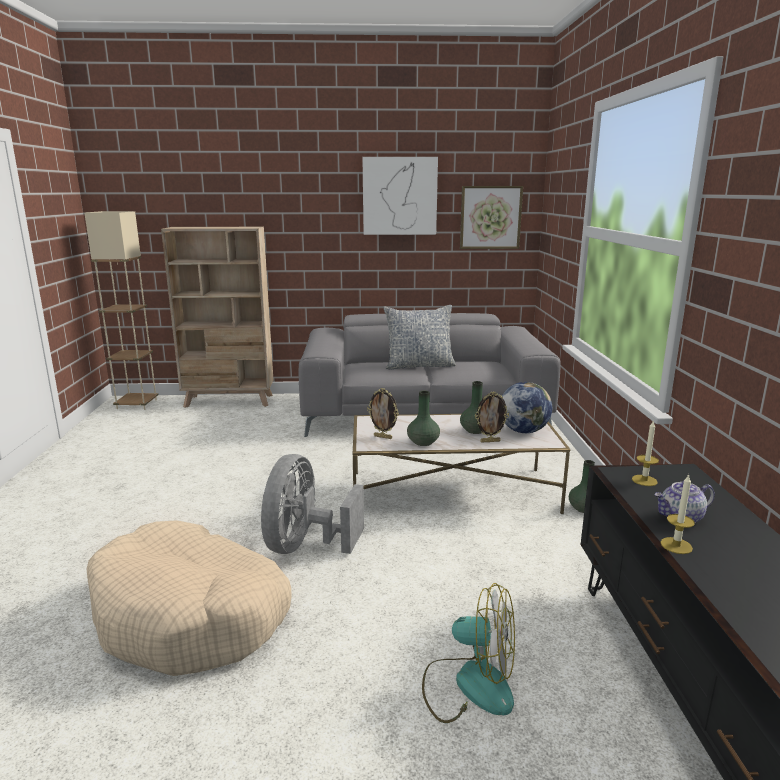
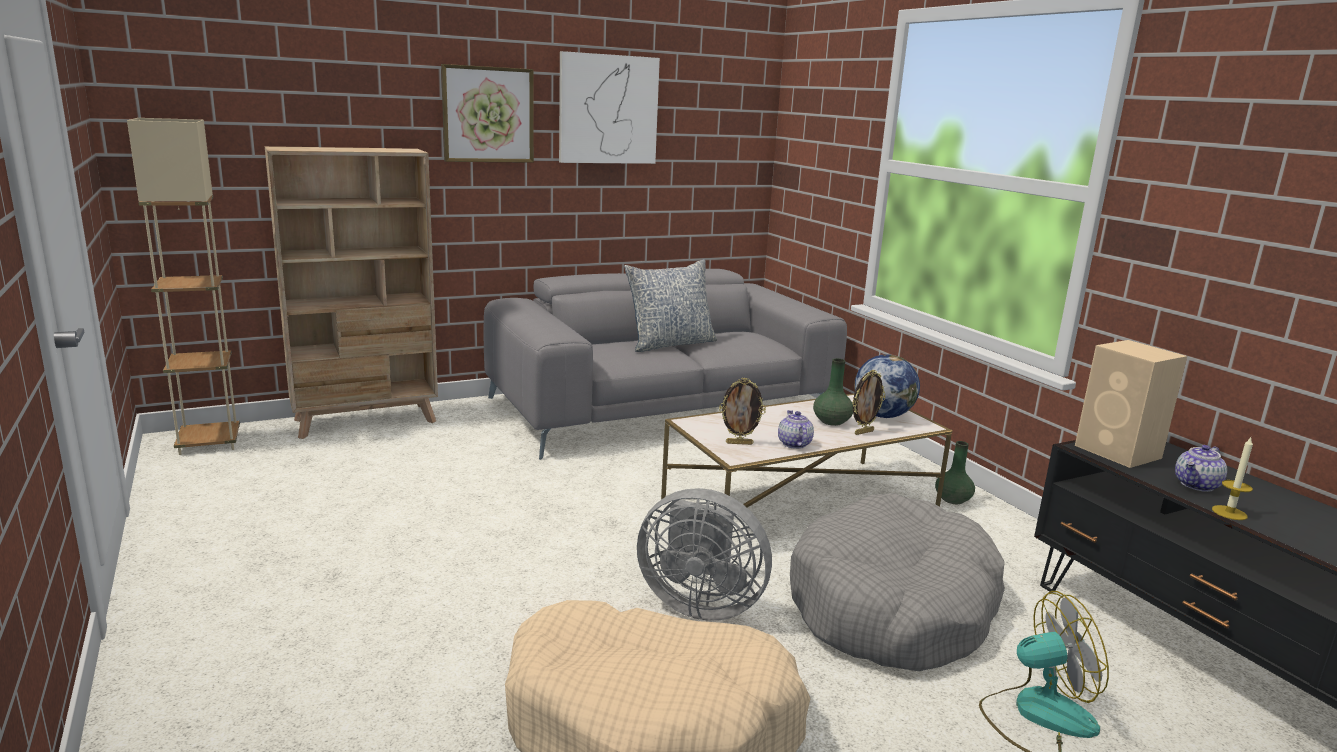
camera: 25 degrees left, 0 degrees up
grey fan [261,454,364,554] -> grey fan turned 60 degrees counterclockwise [637,488,772,621]
green vase [407,391,440,446] -> teapot [778,410,814,449]
picture [460,186,523,249] -> picture moved to [441,64,534,163]
candle [632,420,659,486] -> beige speaker [1075,340,1187,468]
none -> grey dog bed [790,493,1005,671]

